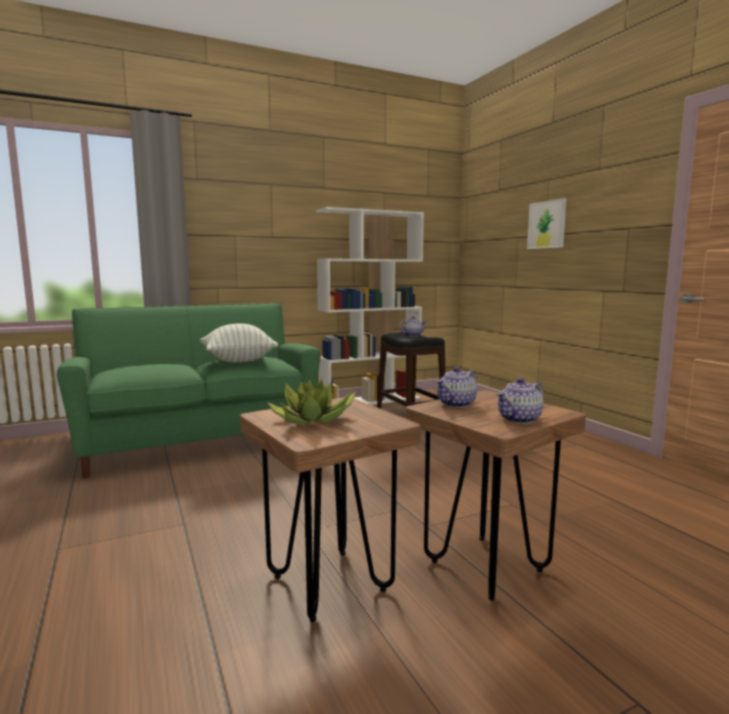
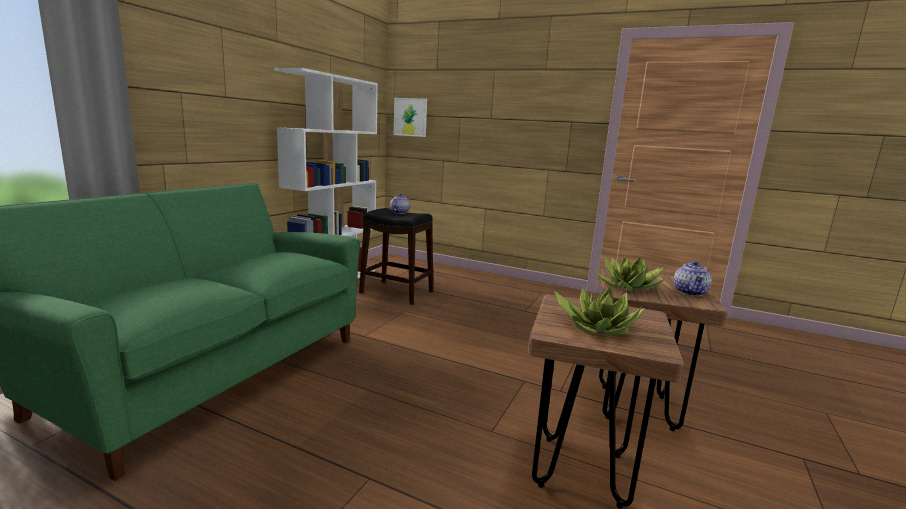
camera: 40 degrees left, 5 degrees up
pillow [200,323,278,362] -> none
teapot [436,367,477,408] -> potted plant [595,256,664,291]
picture [527,198,566,249] -> picture moved to [394,98,427,137]

